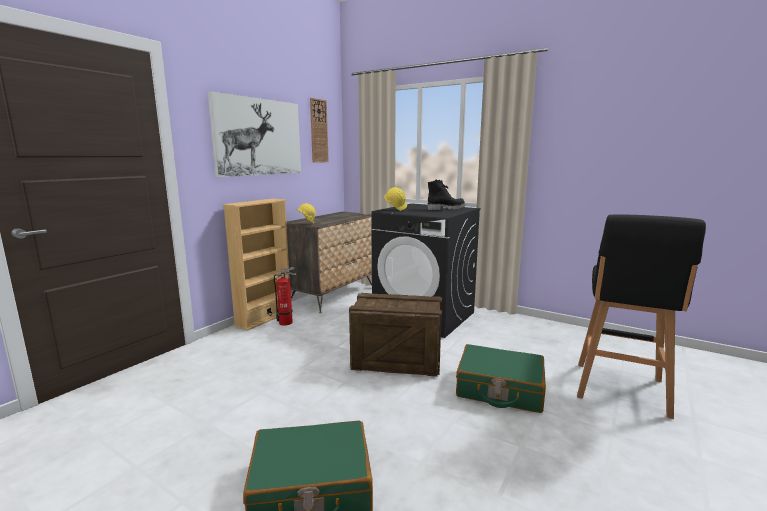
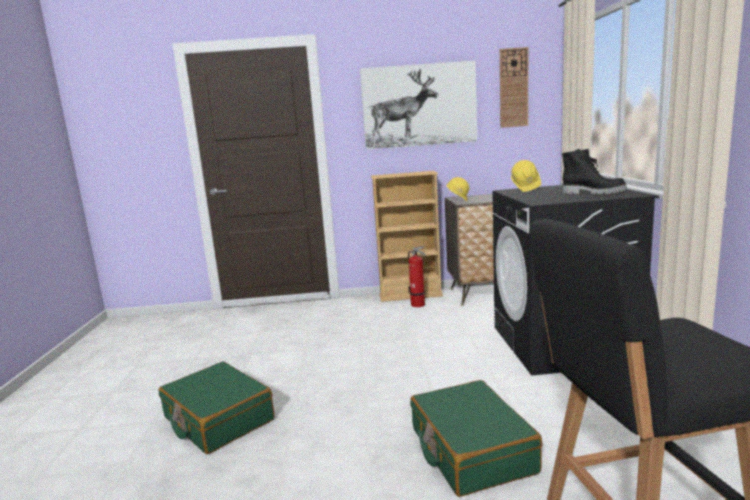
camera: 55 degrees right, 0 degrees up
crate [349,293,442,377] -> none

